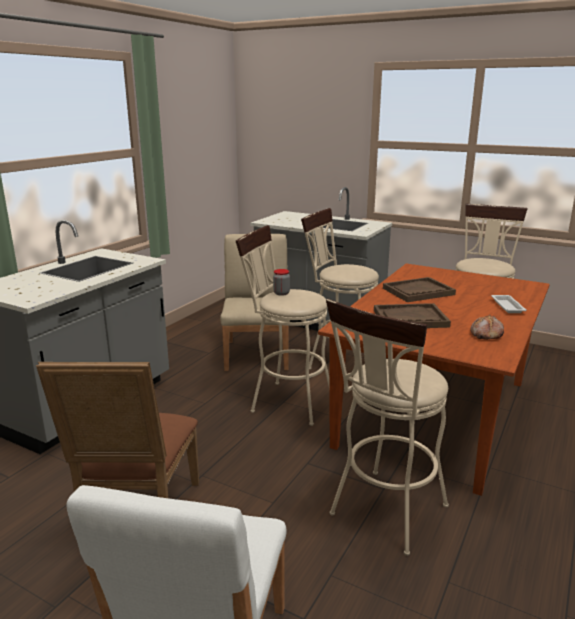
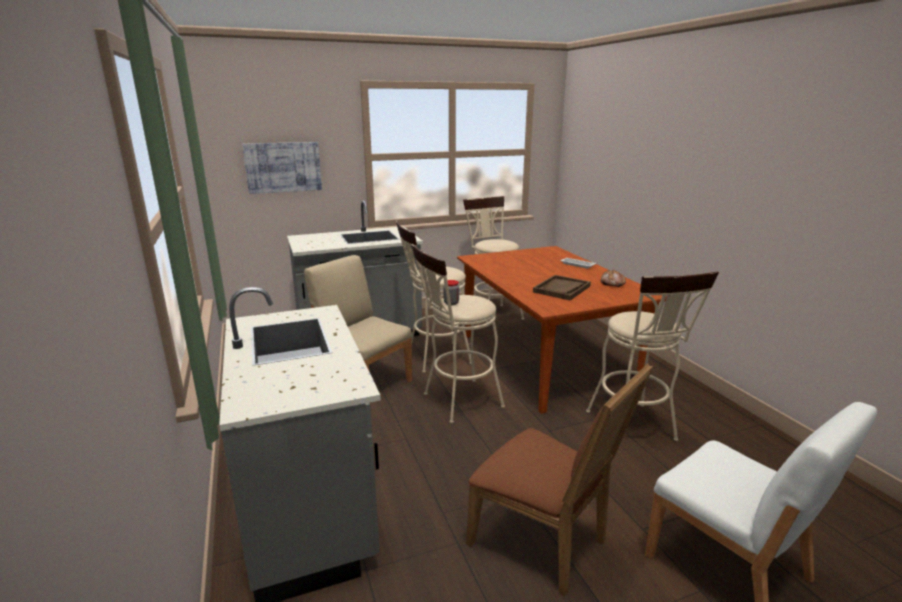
camera: 50 degrees left, 0 degrees up
brown tray [383,277,456,302] -> none
none -> picture [242,142,322,194]

